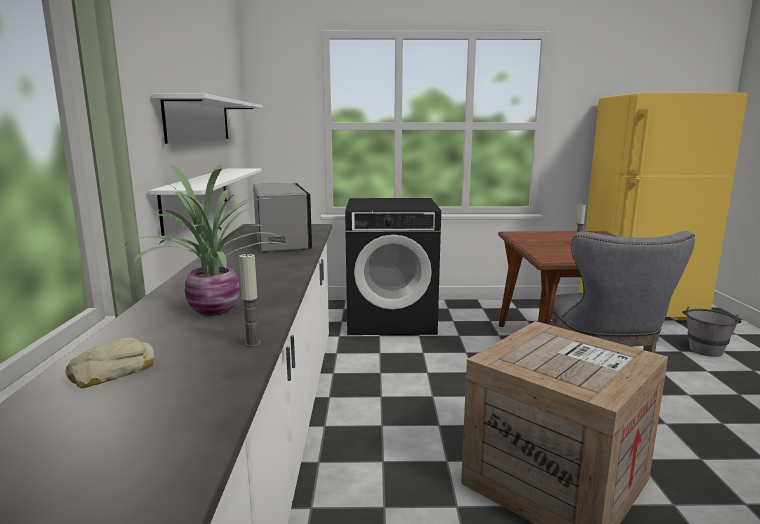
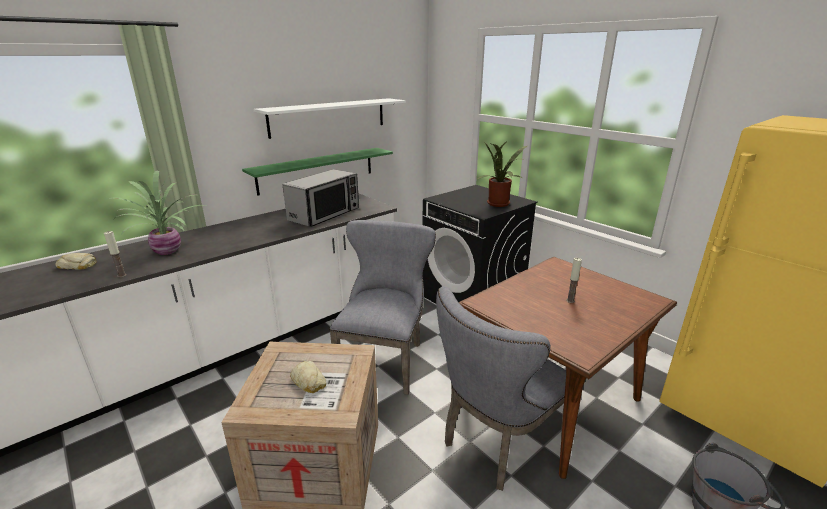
camera: 50 degrees right, 10 degrees up
white shelf [149,169,262,236] -> green shelf [242,148,393,196]
none -> bread [290,361,327,393]
none -> grey chair [329,220,436,395]
none -> potted plant [477,141,527,207]

